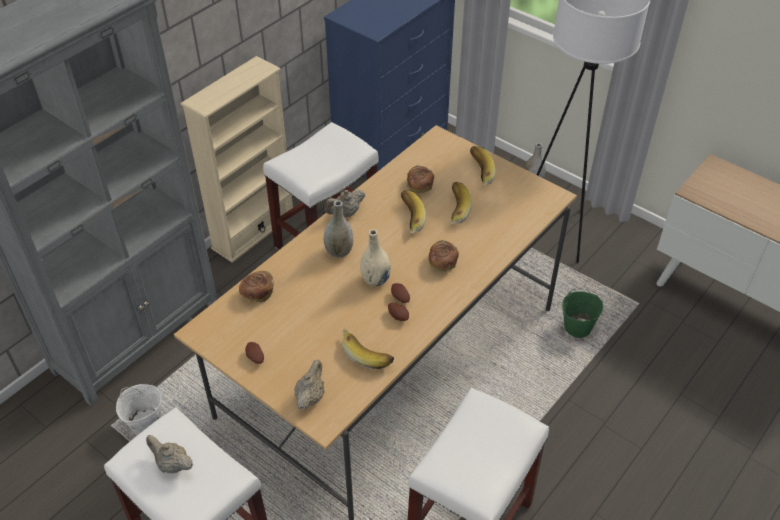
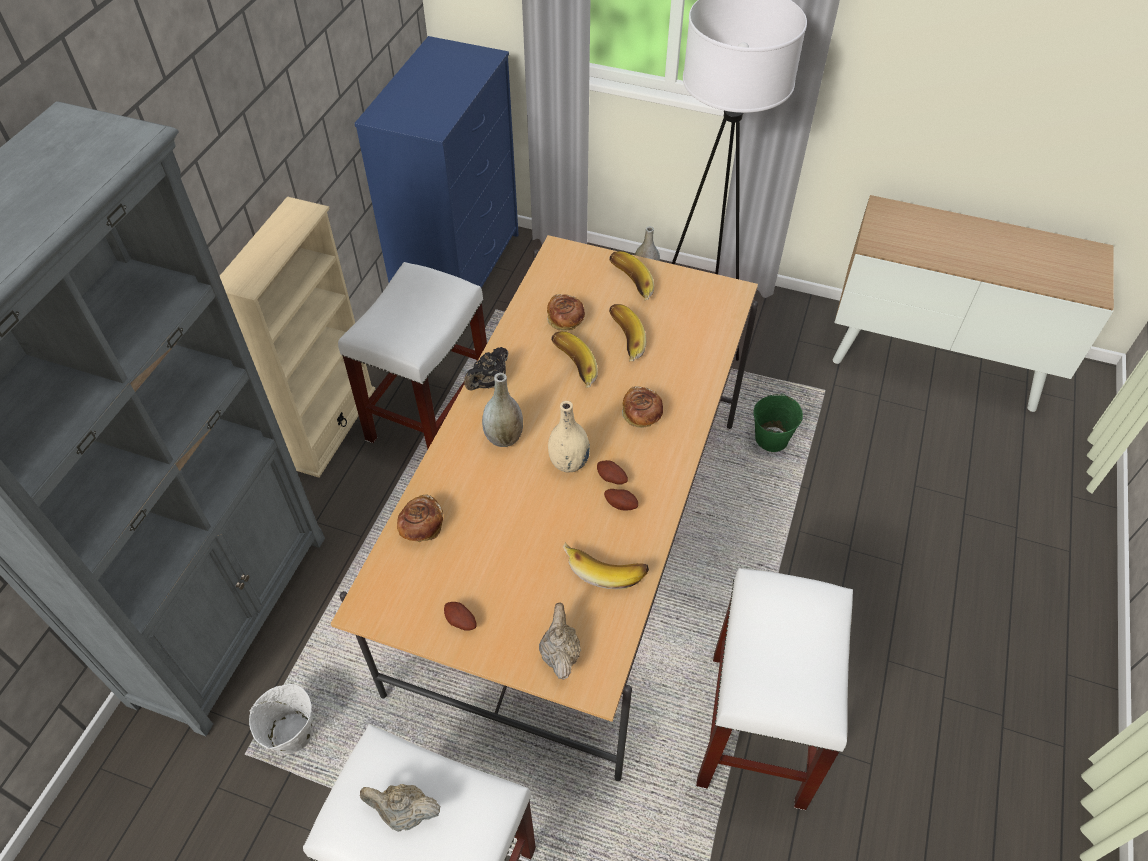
camera: 20 degrees left, 5 degrees up
beige teapot [325,190,365,217] -> black teapot [464,347,509,391]

